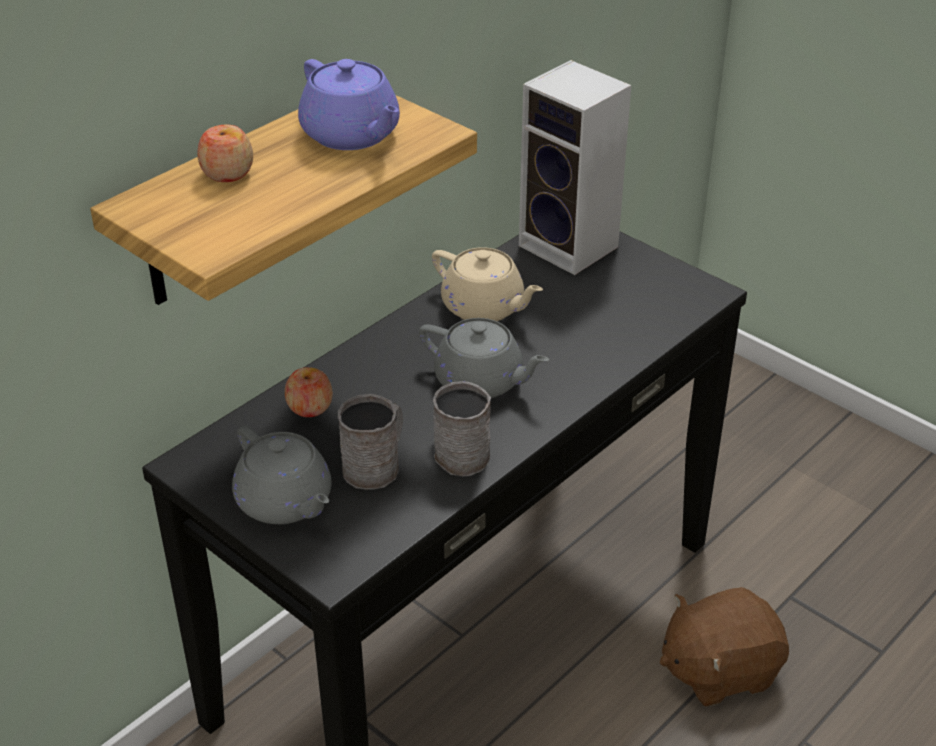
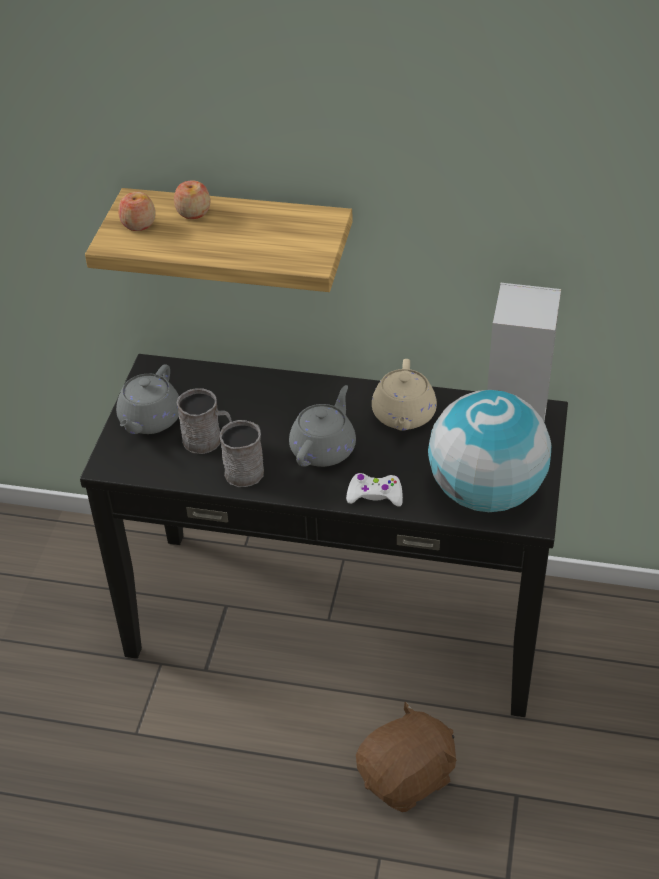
camera: 60 degrees right, 5 degrees up
apple [285,367,333,417] -> apple moved to [118,192,156,231]
purple teapot [298,59,400,150] -> none
grey teapot [419,318,549,398] -> grey teapot turned 150 degrees counterclockwise [289,385,356,467]
brown plush toy [660,587,789,707] -> brown plush toy turned 105 degrees clockwise [356,702,457,812]
none -> white game controller [346,473,403,507]
none -> globe [428,390,551,512]

